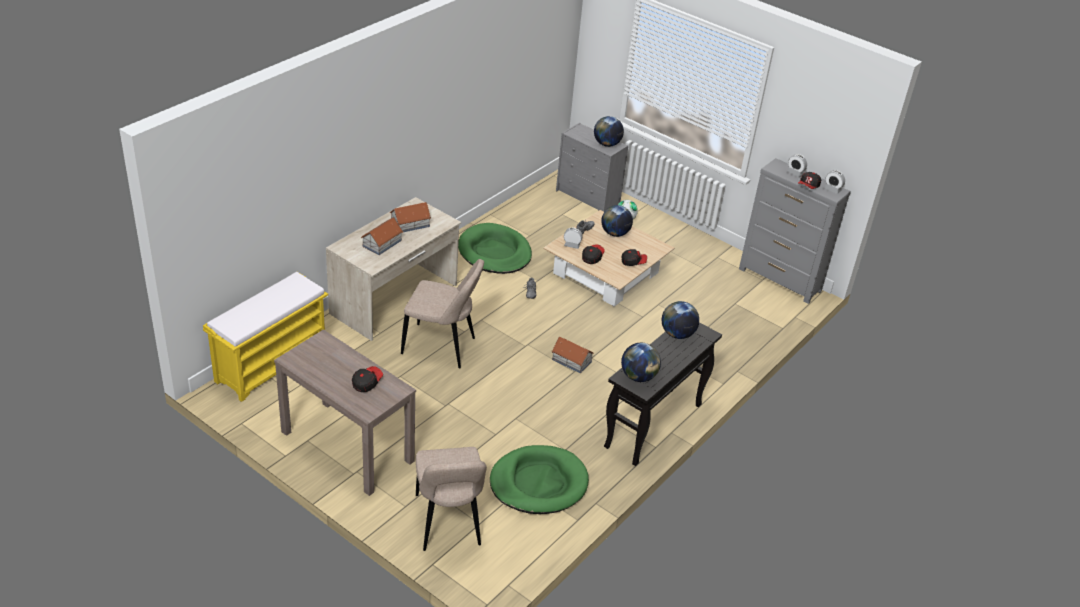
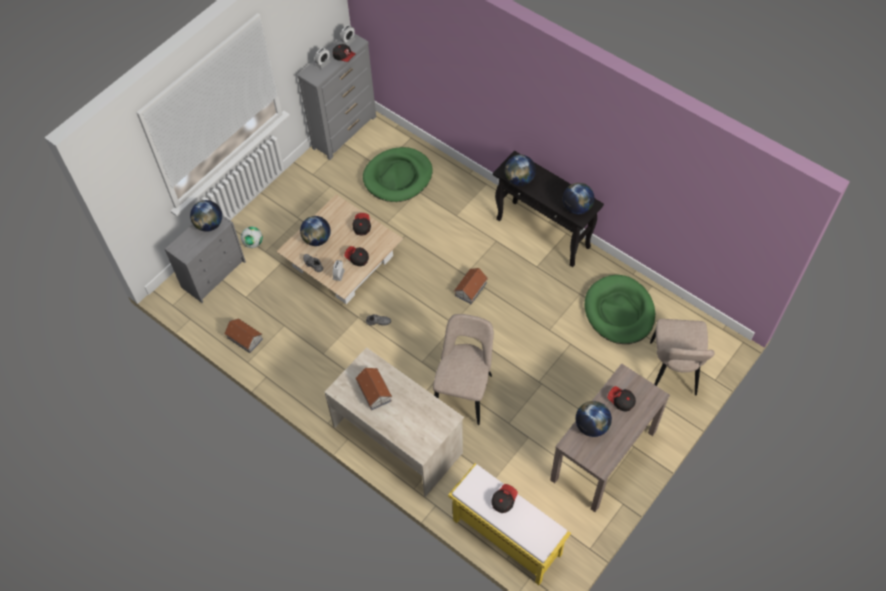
camera: 85 degrees left, 20 degrees up
toy house [361,217,403,255] -> toy house moved to [224,319,263,353]
beige chair [416,447,487,551] -> beige chair turned 105 degrees clockwise [650,319,715,395]
green dog bed [458,223,532,274] -> green dog bed moved to [363,147,433,202]
none -> cap [492,484,518,513]
none -> globe [576,401,612,437]

